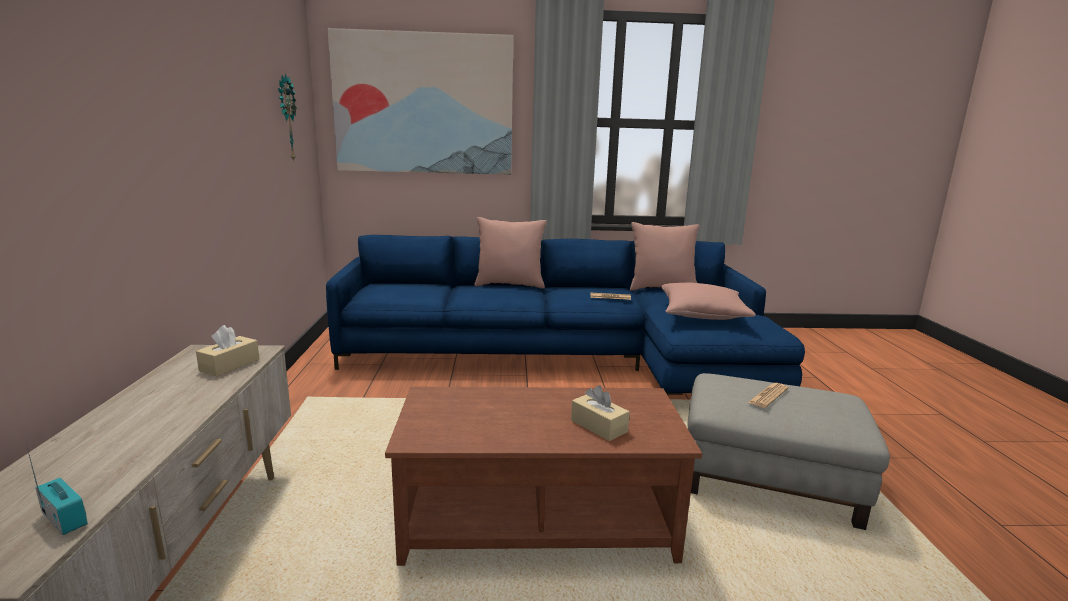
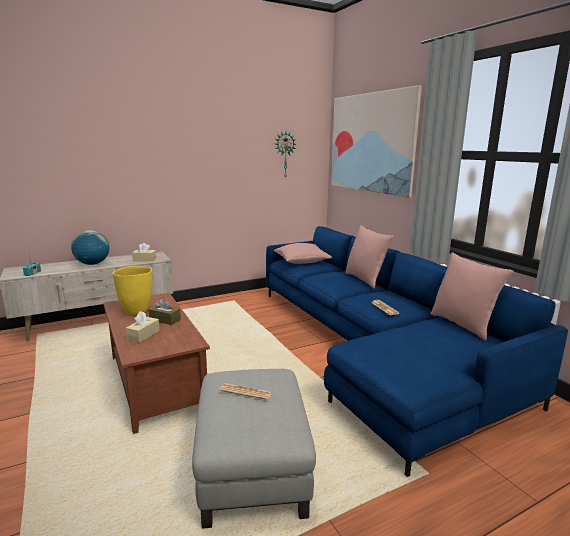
camera: 65 degrees right, 0 degrees up
pink pillow [661,283,755,320] -> pink pillow moved to [274,243,332,264]
none -> globe [71,230,109,265]
none -> yellow vase [113,266,152,315]
none -> brown tissue box [149,298,181,325]

